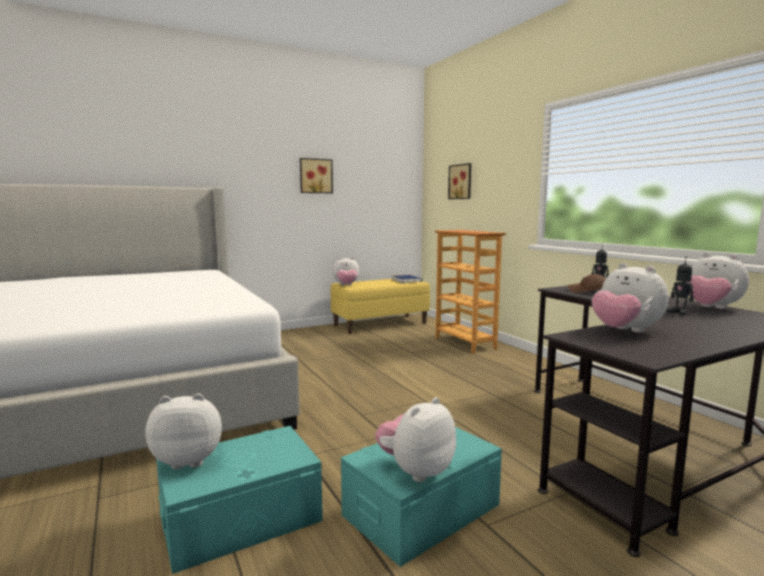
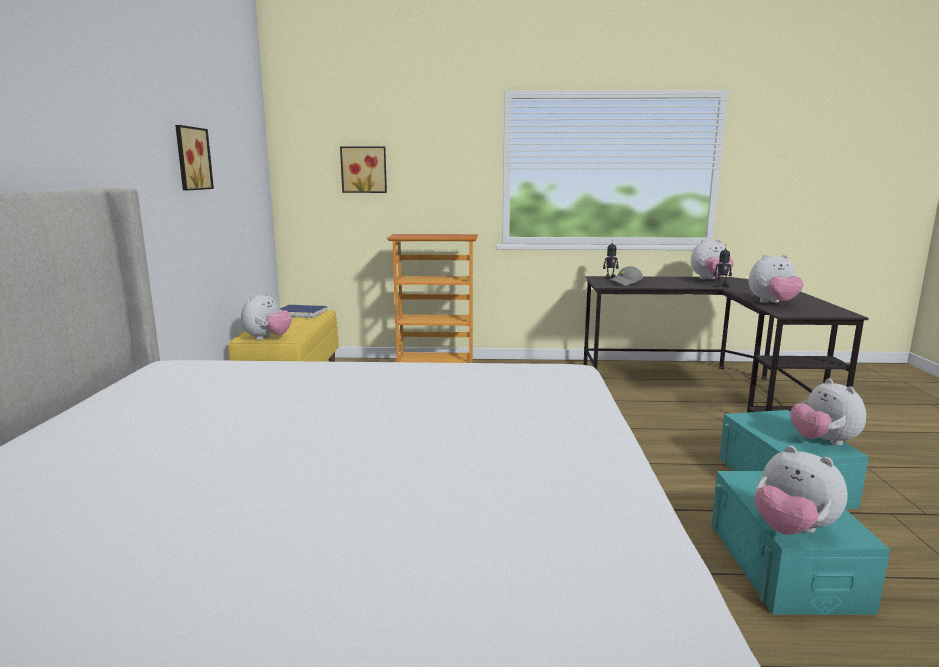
camera: 60 degrees left, 5 degrees up
plush toy [145,393,222,469] -> plush toy turned 60 degrees counterclockwise [755,446,848,535]
brown cap [568,274,606,293] -> grey cap [609,266,643,286]

